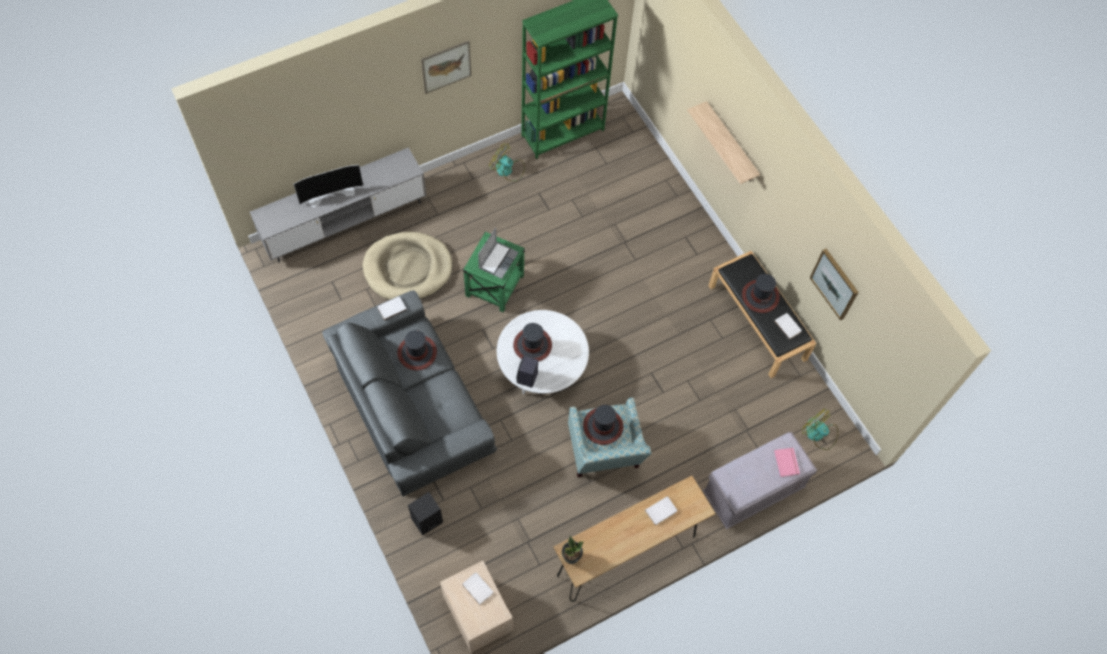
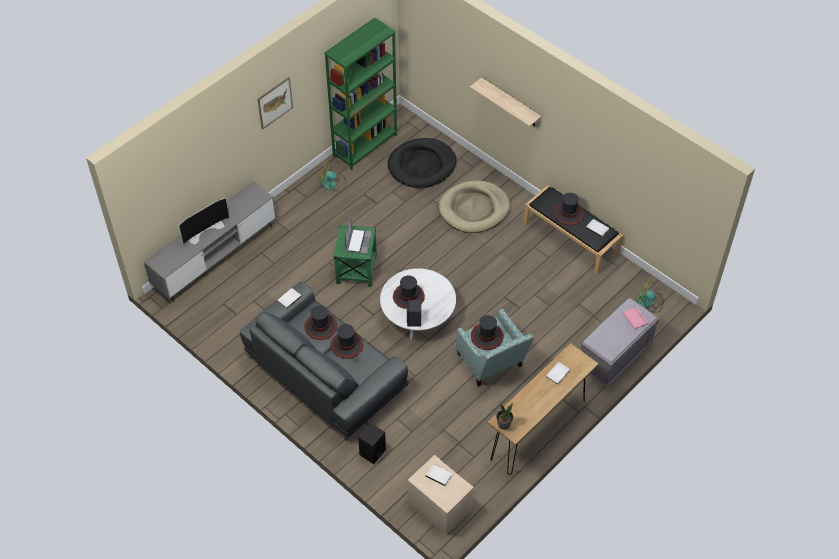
camera: 15 degrees left, 10 degrees down
beige dog bed [363,232,453,300] -> beige dog bed moved to [439,180,510,233]
picture [810,249,859,320] -> none
none -> hat [330,324,363,359]
none -> black dog bed [388,138,457,188]

